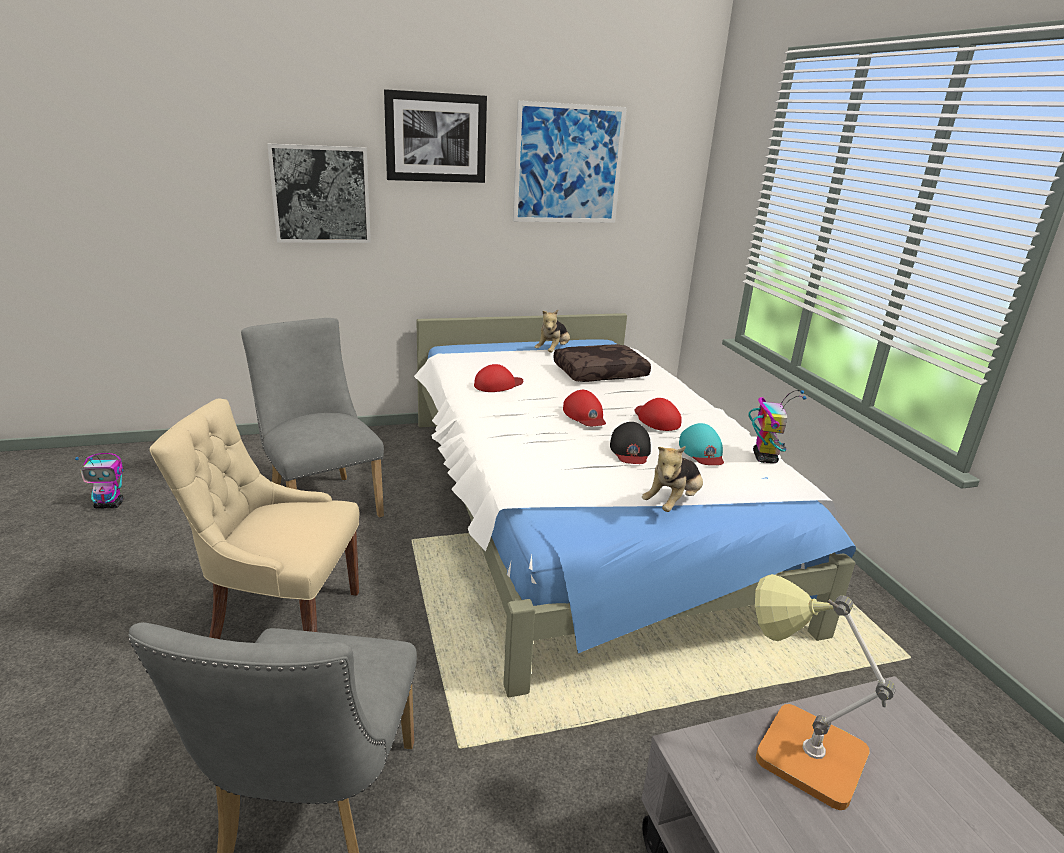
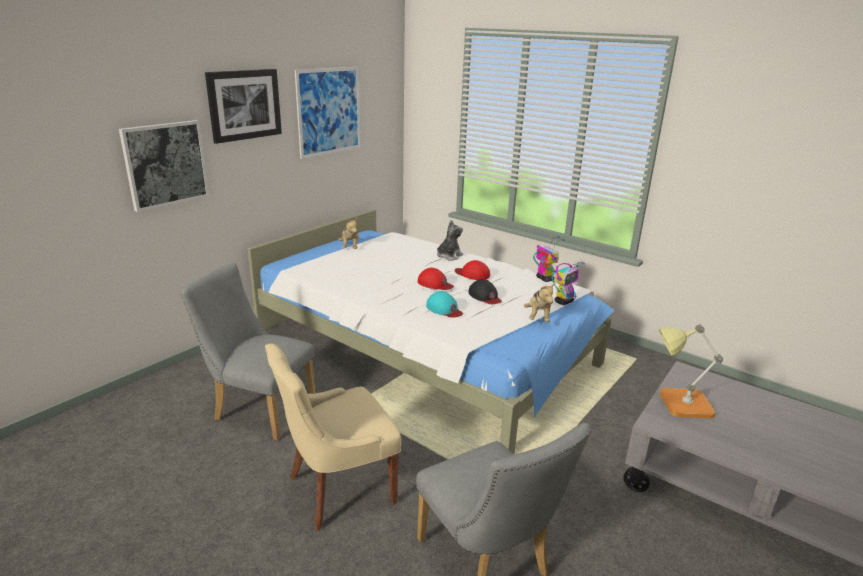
camera: 35 degrees left, 0 degrees up
toy robot [75,453,123,509] -> toy robot moved to [552,262,585,305]
red cap [474,364,523,392] -> none
brown pillow [553,344,651,382] -> none
turquoise cap [679,423,724,465] -> turquoise cap moved to [426,291,463,318]
none -> plush toy [437,220,463,260]

